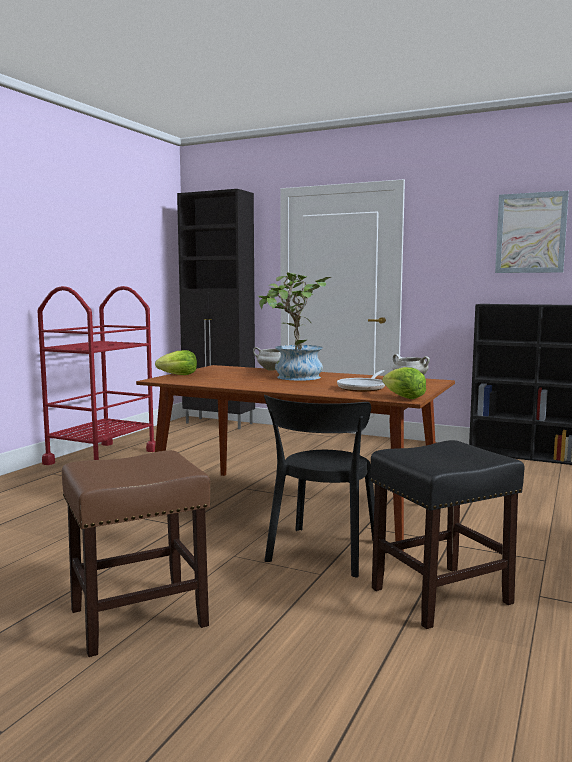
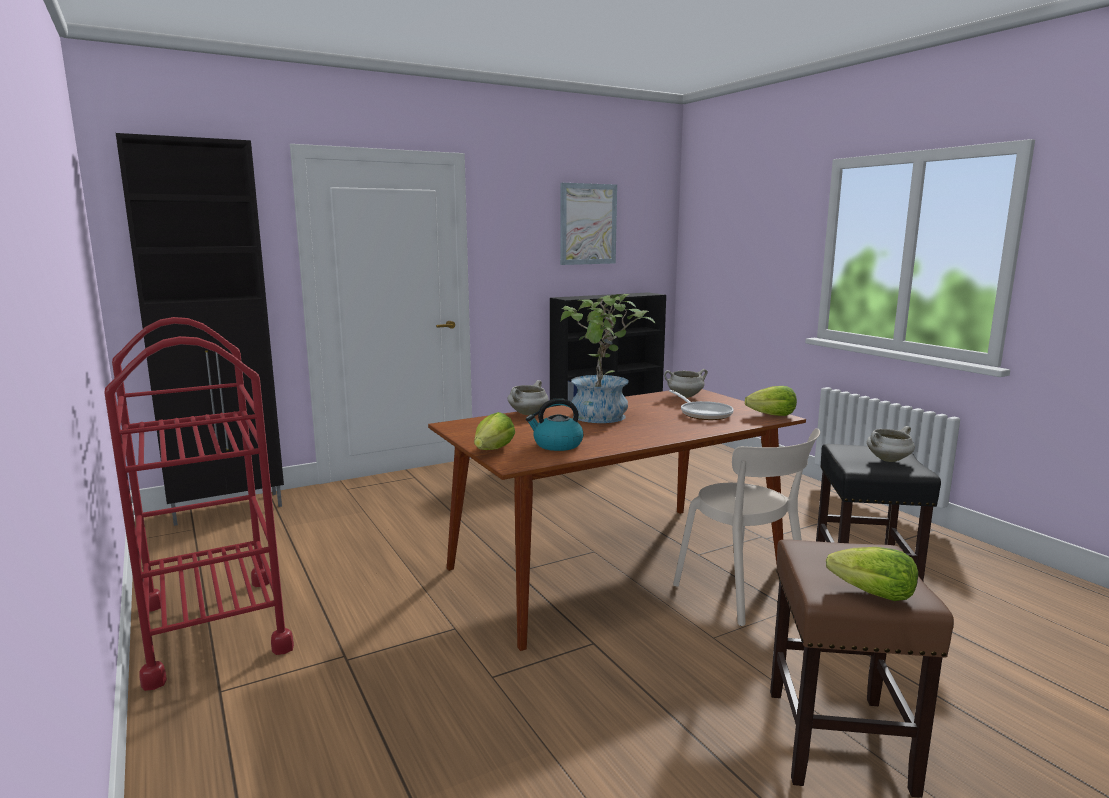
camera: 55 degrees left, 5 degrees up
black chair [264,395,375,578] -> beige chair [673,428,820,626]
none -> kettle [526,398,583,451]
none -> lettuce [826,547,918,601]
none -> white cooking pot [867,426,915,462]

